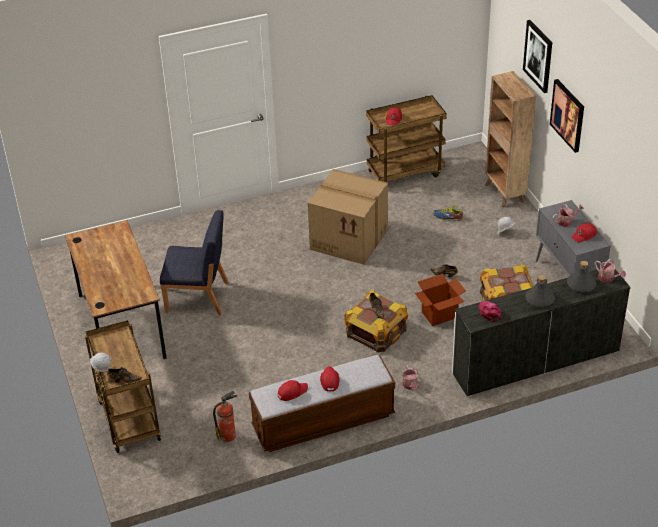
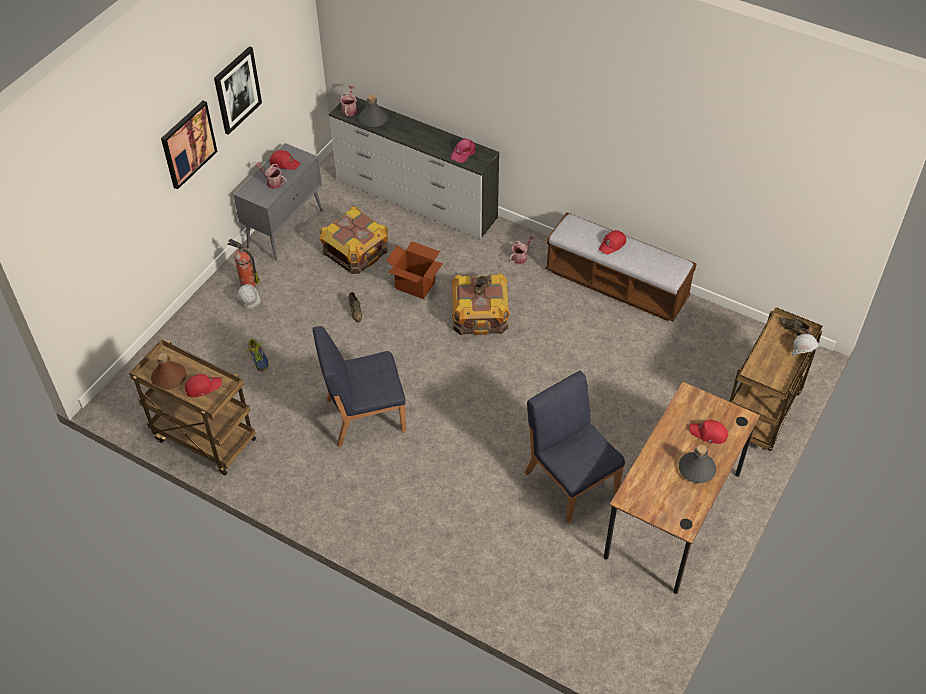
camera: 130 degrees left, 10 degrees up
fire extinguisher [213,391,238,442] -> fire extinguisher moved to [227,239,260,287]
red cap [278,380,308,401] -> red cap moved to [689,419,728,444]
cardboard box [308,169,388,265] -> blue chair [313,326,406,447]
brown bookcase [485,71,536,207] -> none
picture [523,20,552,93] -> picture moved to [214,46,262,135]
grey bottle [525,275,555,307] -> grey bottle moved to [679,445,716,483]
none -> brown bottle [151,353,186,390]

